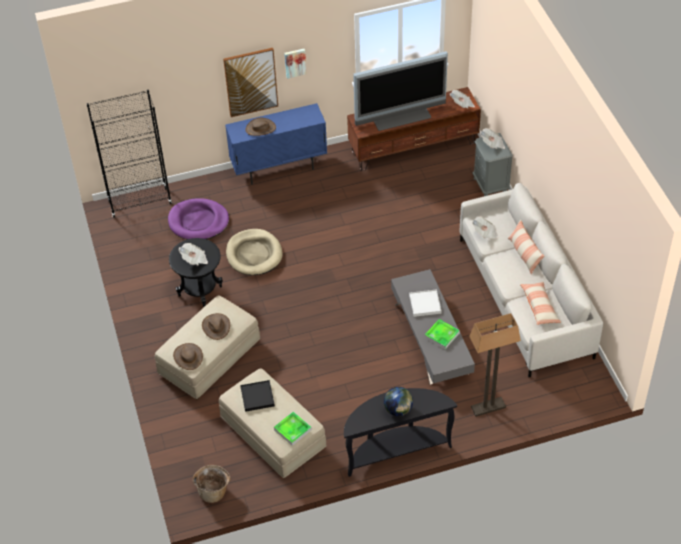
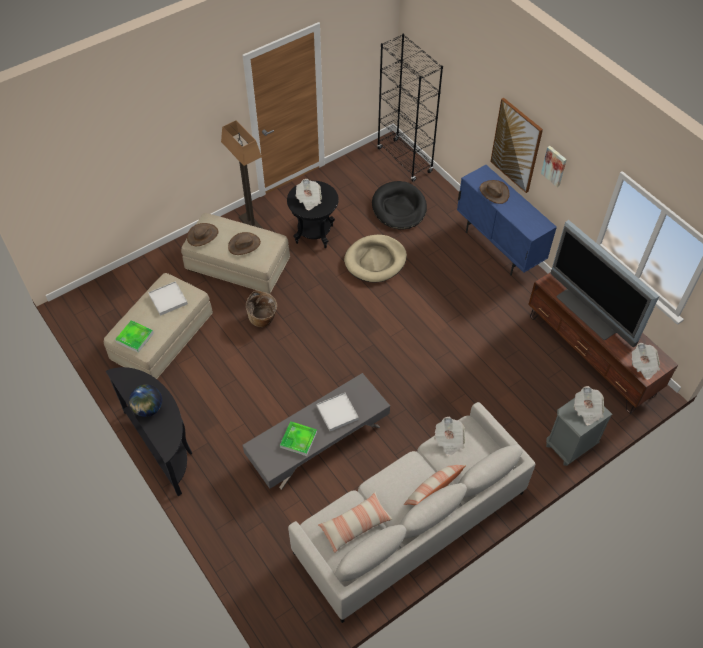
camera: 70 degrees right, 5 degrees up
purple dog bed [168,198,229,239] -> black dog bed [372,181,427,229]
basket [193,465,230,503] -> basket moved to [246,291,277,327]
black tray [240,380,275,412] -> white tray [148,281,188,316]
floor lamp [469,313,521,417] -> floor lamp moved to [221,121,263,229]

